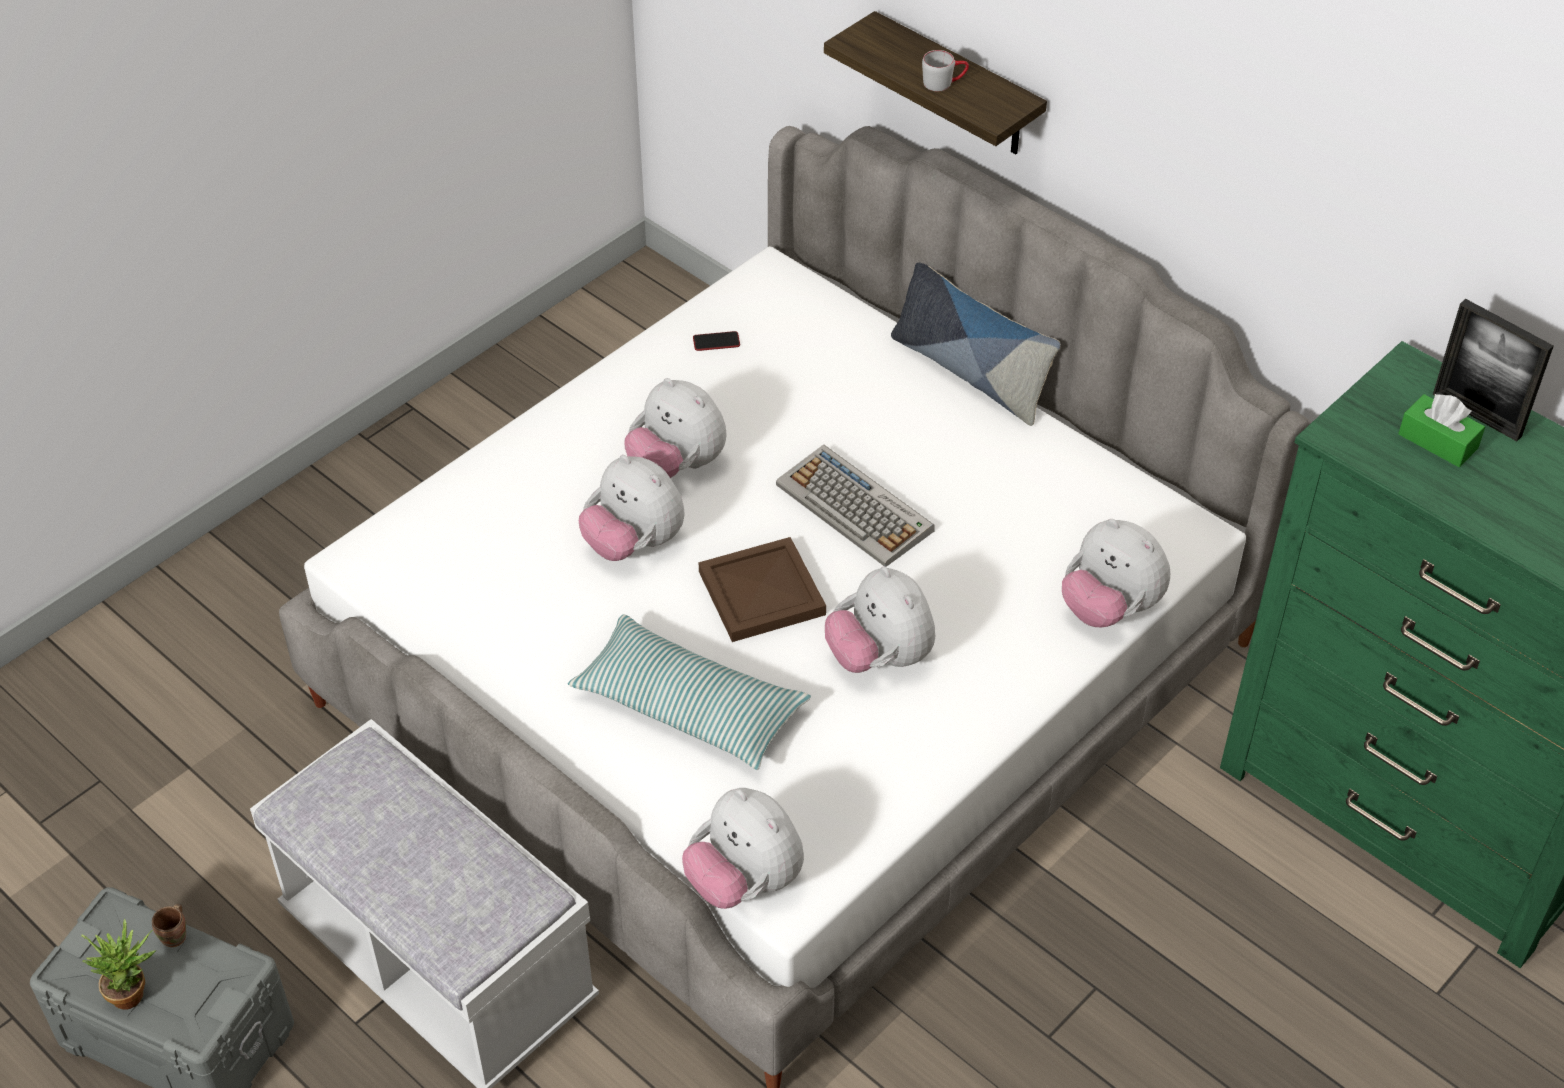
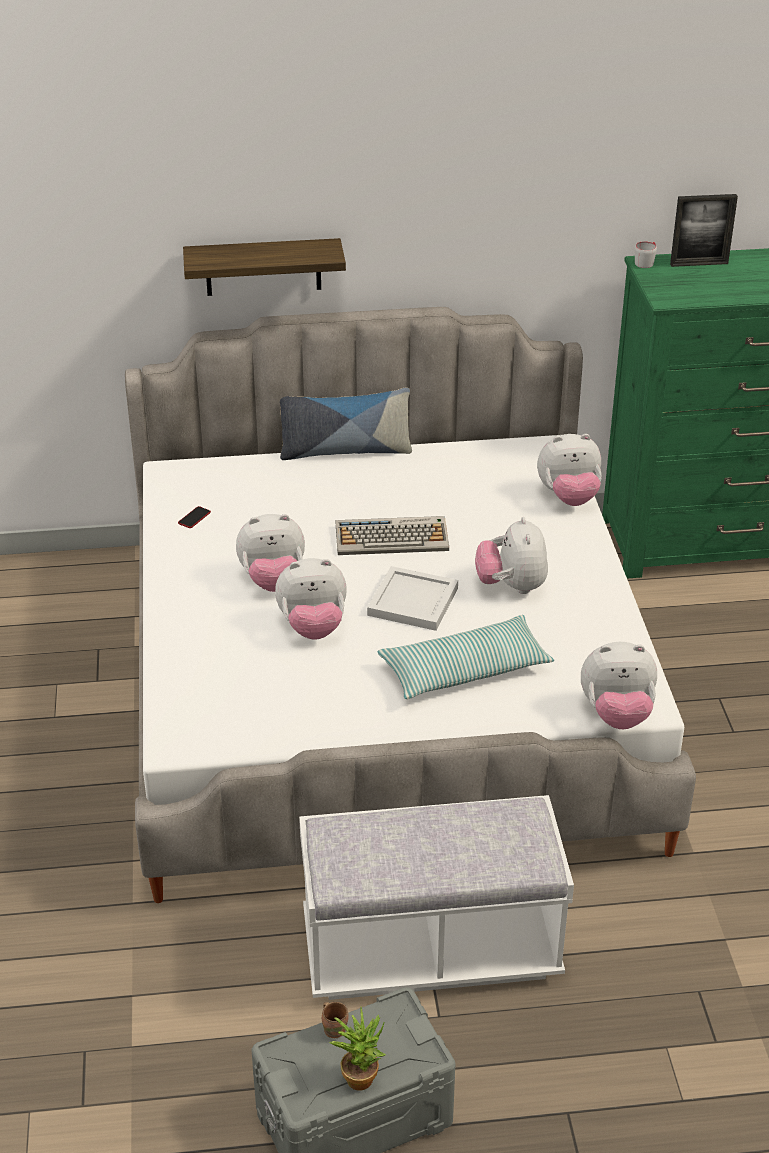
camera: 50 degrees left, 10 degrees down
brown tray [698,537,826,642] -> white tray [367,566,458,631]
plush toy [825,566,935,673] -> plush toy turned 75 degrees clockwise [475,517,548,594]
grey mug [922,50,969,91] -> grey mug moved to [635,241,657,268]
green tissue box [1398,394,1485,467] -> none

